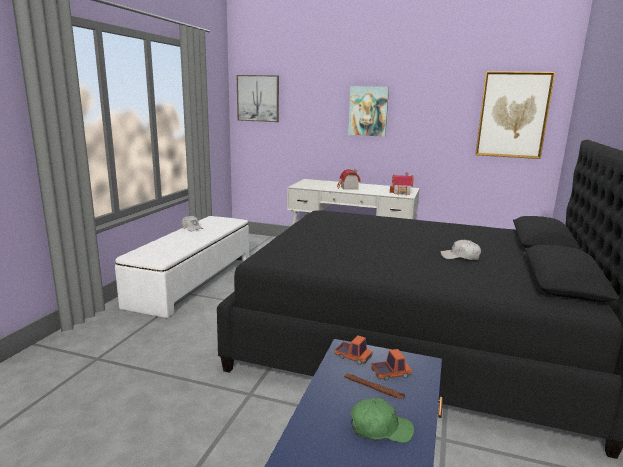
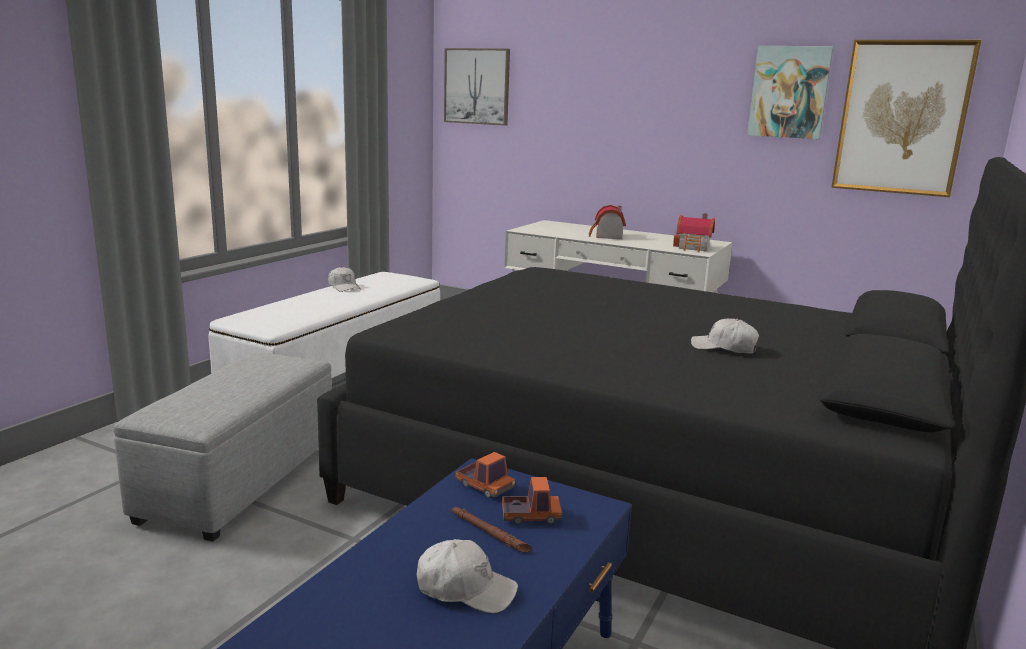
camera: 10 degrees right, 0 degrees up
picture [348,86,389,137] -> picture moved to [747,46,833,139]
green cap [351,398,414,443] -> white cap [417,539,518,614]
none -> grey ottoman [114,352,332,542]

